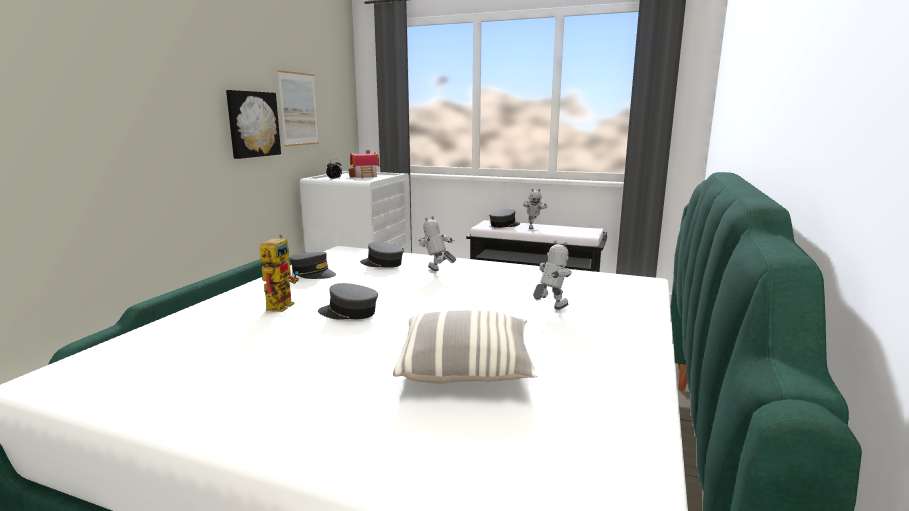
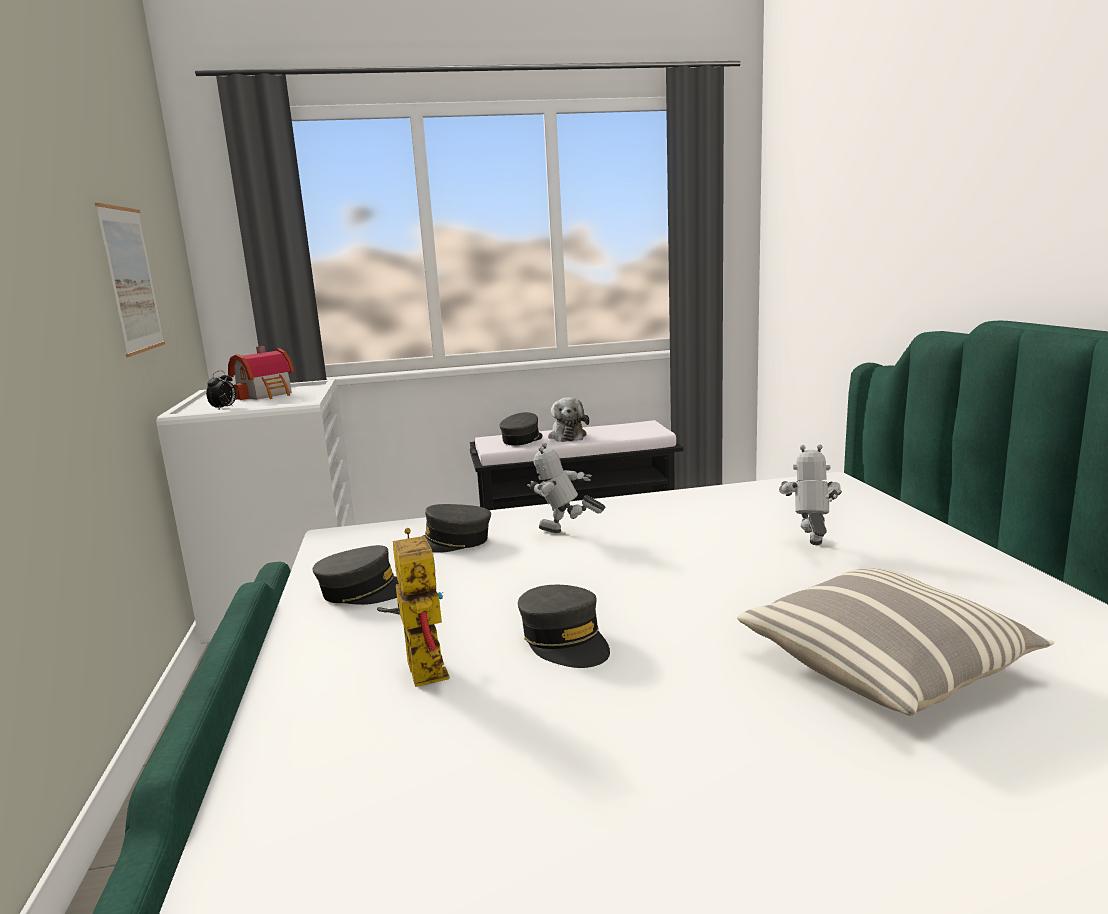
camera: 30 degrees left, 0 degrees up
picture [226,90,281,159] -> none
grey cap [318,283,378,319] -> grey cap turned 105 degrees counterclockwise [518,585,610,668]
toy robot [523,189,547,229] -> plush toy [548,397,589,442]

